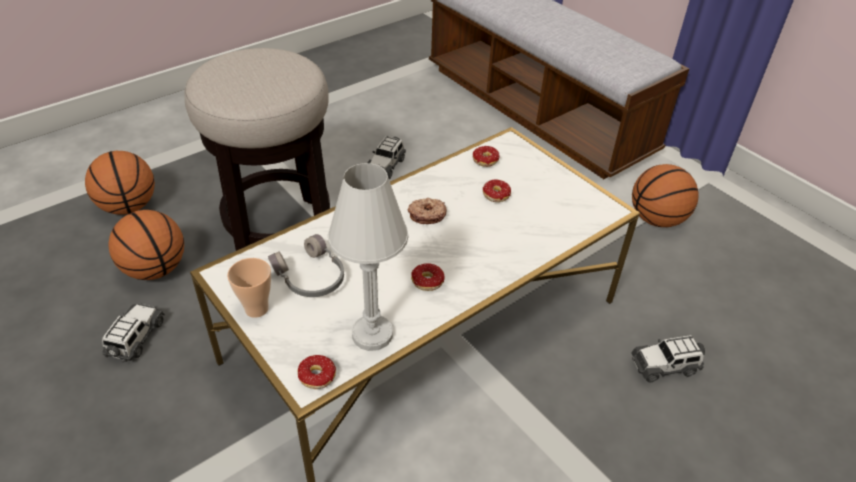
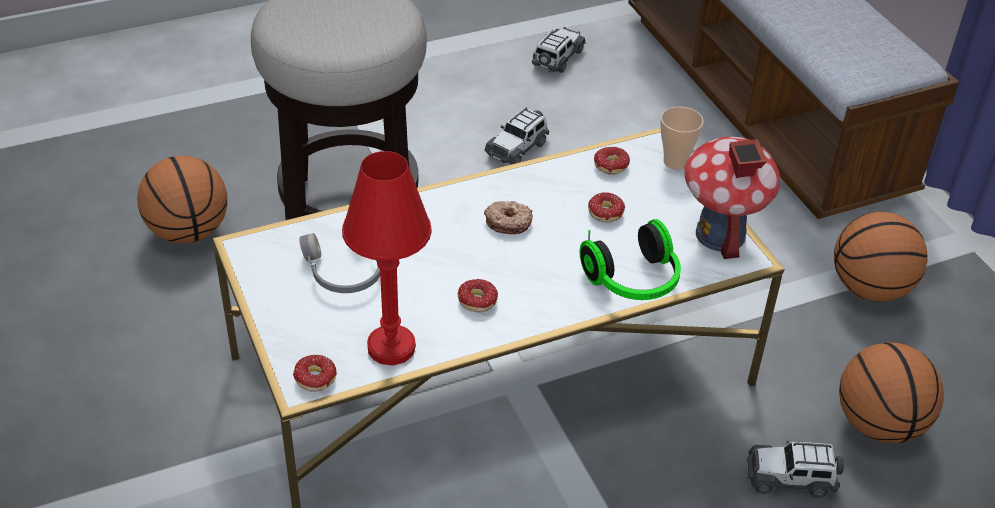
camera: 15 degrees right, 0 degrees up
basketball [85,151,155,215] -> basketball moved to [839,342,944,443]
toy car [102,302,165,362] -> toy car moved to [532,27,586,73]
cup [227,258,271,318] -> cup moved to [660,107,704,169]
white table lamp [328,163,409,351] -> red table lamp [342,151,432,366]
none -> headphones [580,219,681,300]
none -> toy house [684,137,780,259]

